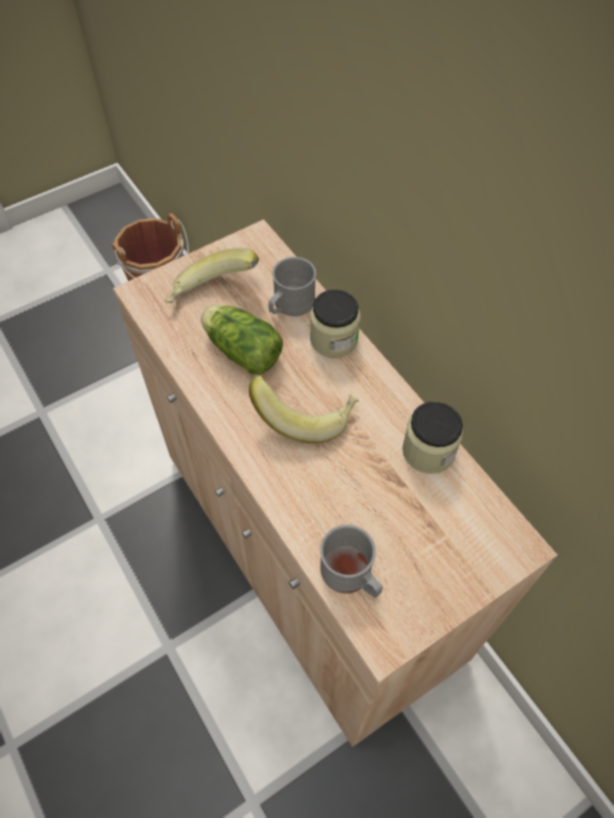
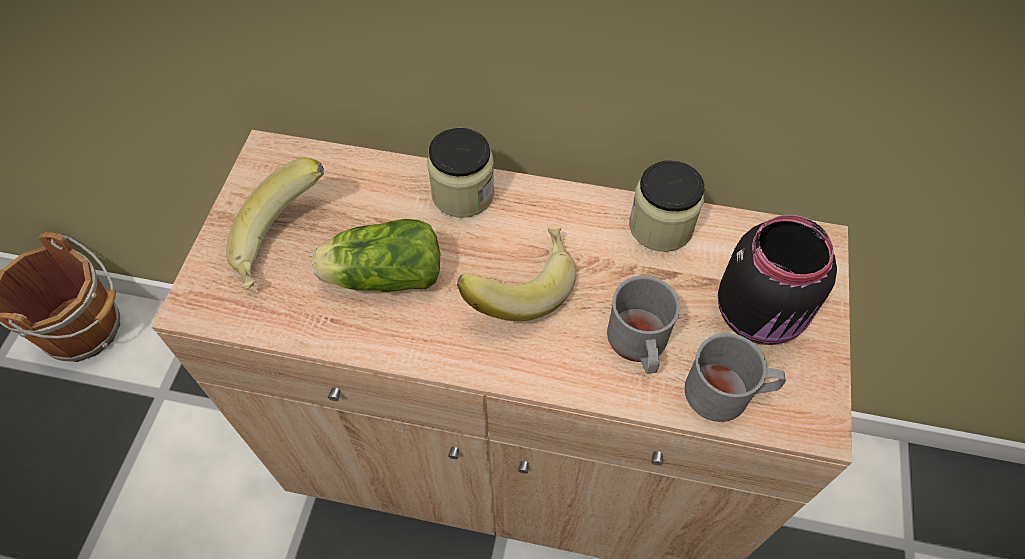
camera: 45 degrees left, 0 degrees up
grey mug [268,257,316,316] -> grey mug moved to [607,275,680,374]
none -> black jar [718,215,837,345]

